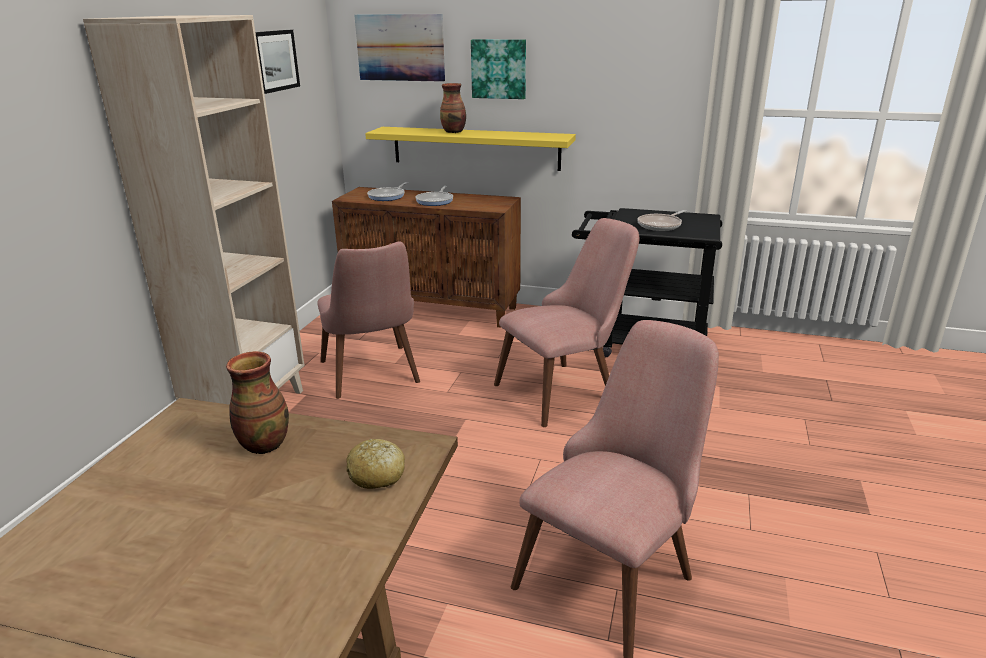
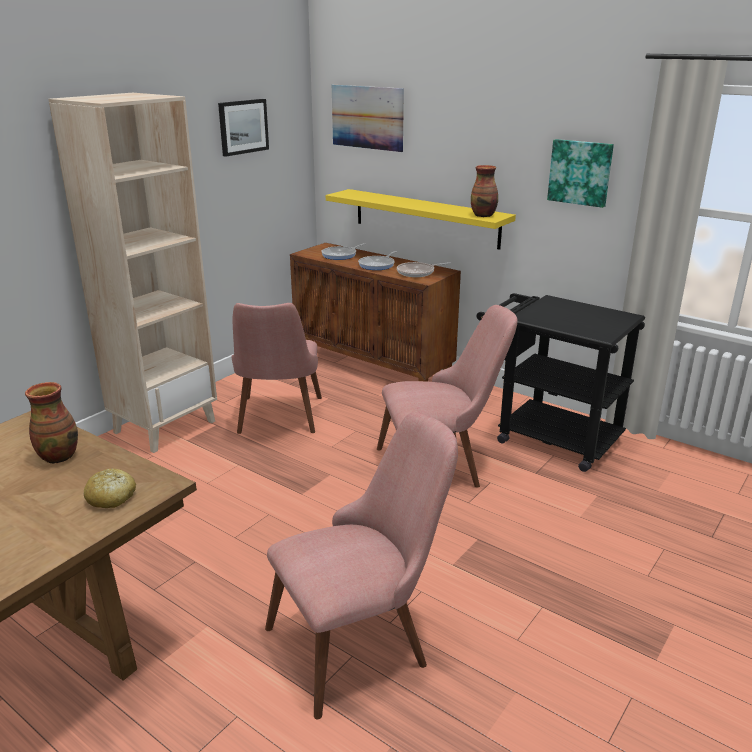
camera: 20 degrees right, 0 degrees up
vase [440,83,466,133] -> vase moved to [471,165,498,217]
picture [471,39,526,99] -> picture moved to [547,139,614,208]
frying pan [637,210,687,231] -> frying pan moved to [397,262,451,277]

